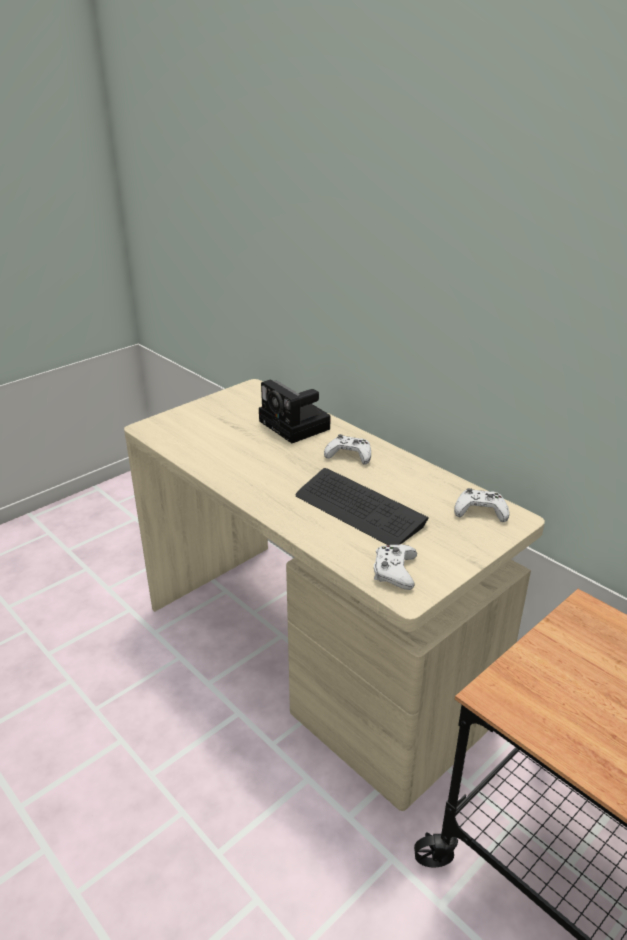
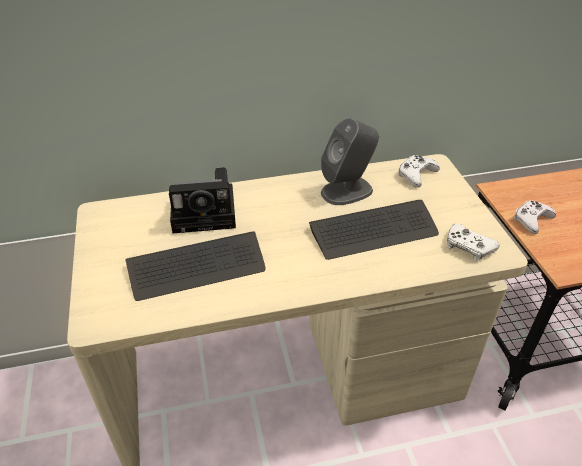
camera: 60 degrees left, 10 degrees up
white game controller [324,434,371,465] -> white game controller moved to [514,200,556,234]
none -> keyboard [126,232,266,301]
none -> grey speaker [321,118,379,205]

